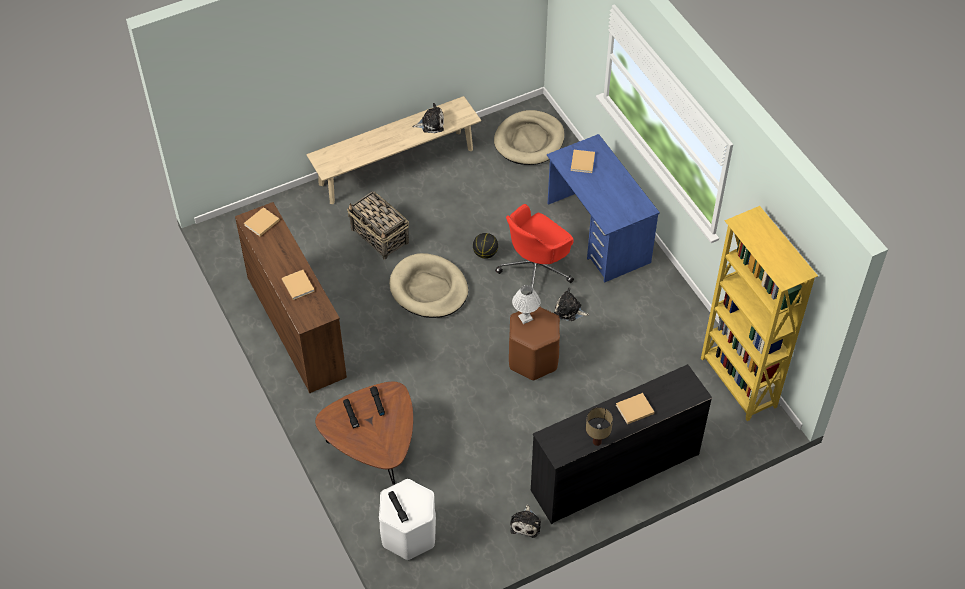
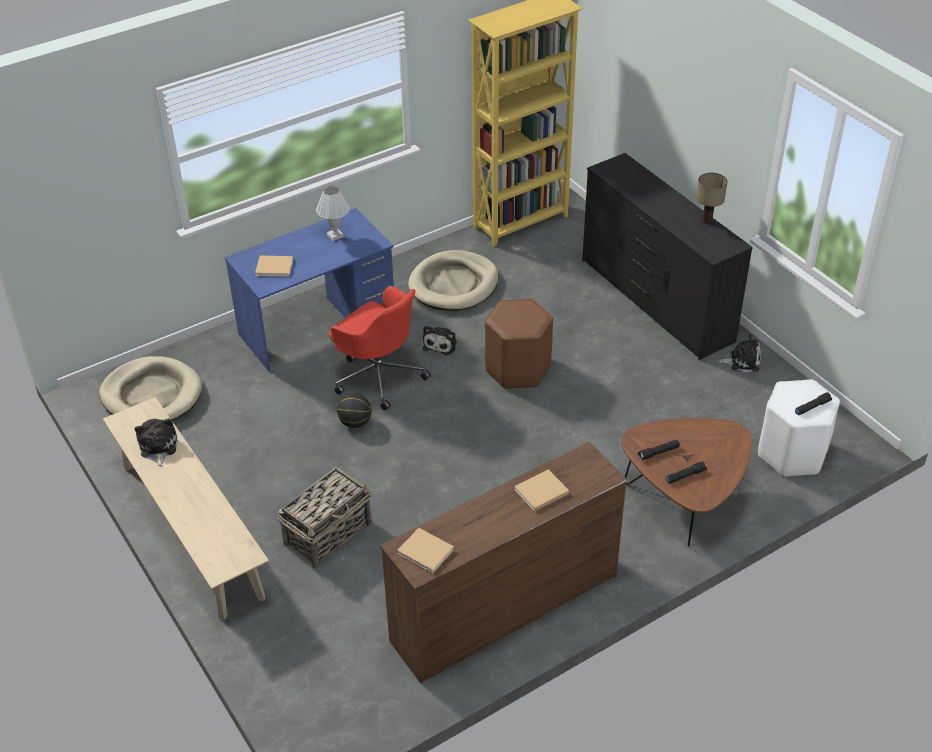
camera: 95 degrees left, 10 degrees down
beige dog bed [389,253,468,318] -> beige dog bed moved to [408,250,499,311]
white table lamp [512,285,540,324] -> white table lamp moved to [316,186,350,241]
beige book [616,393,654,424] -> none

